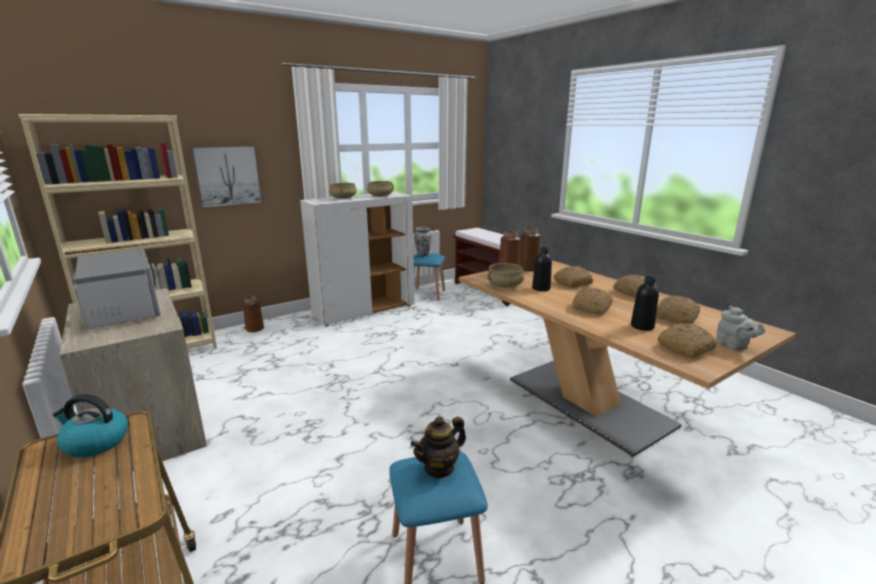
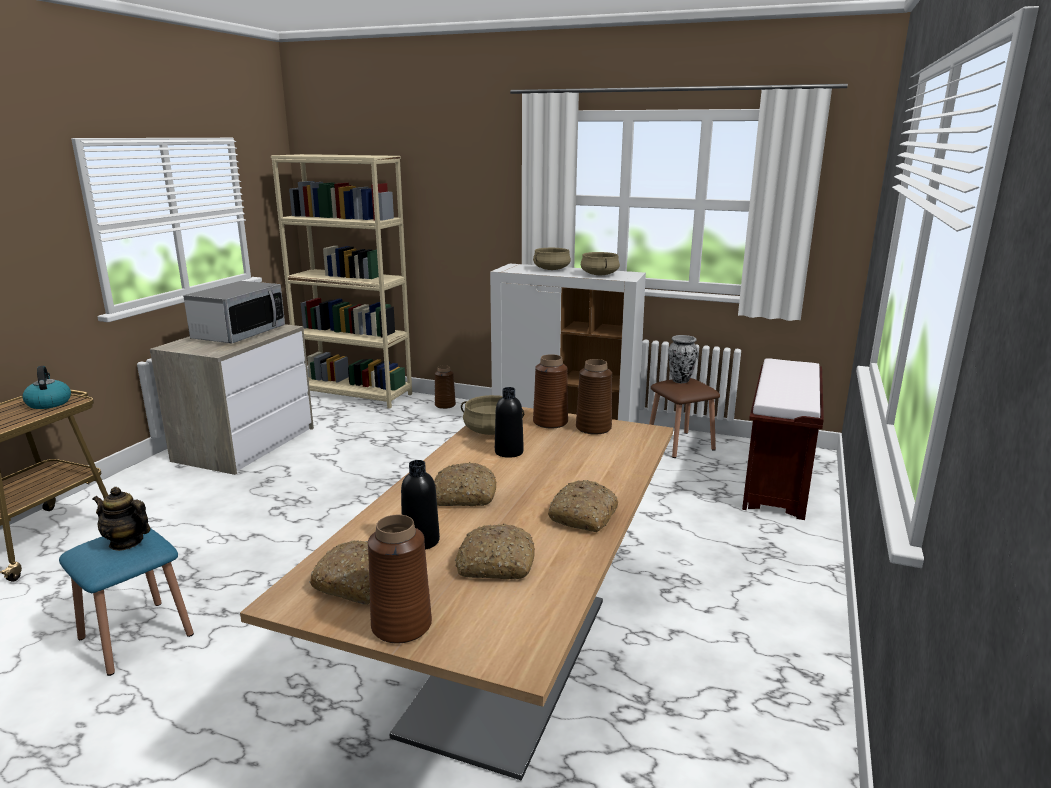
camera: 55 degrees right, 0 degrees up
picture [190,145,263,209] -> none
blue stool [414,253,445,300] -> brown stool [649,378,720,458]
bread [554,266,593,288] -> none
grey teapot [716,306,765,350] -> brown vase [368,515,432,644]

